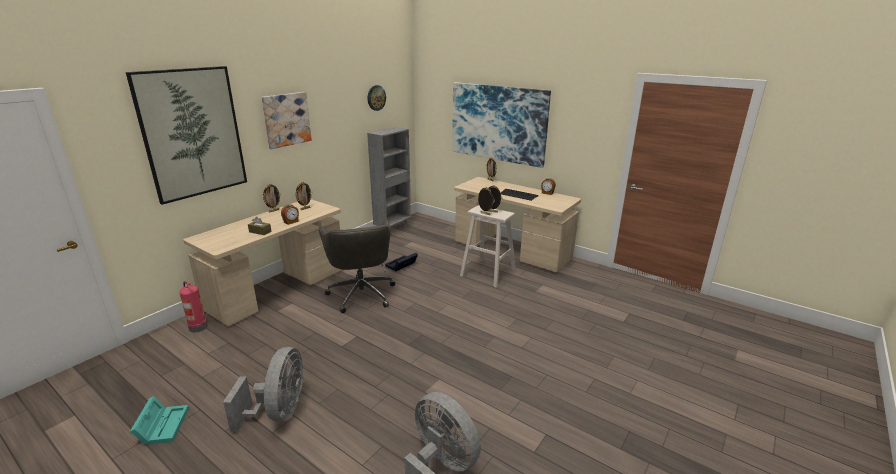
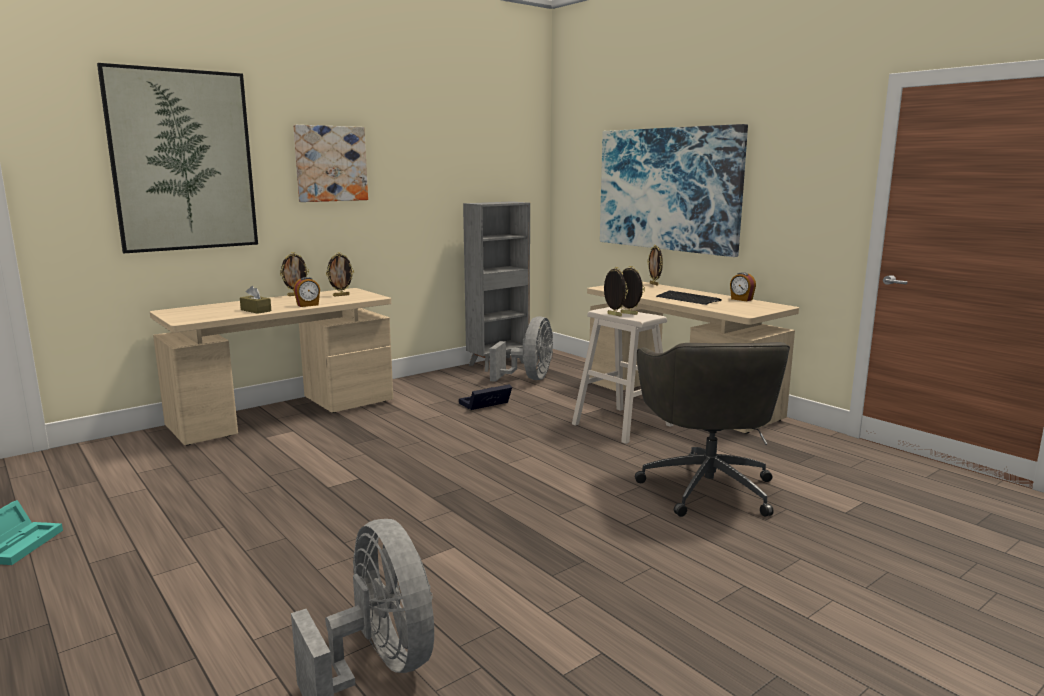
camera: 15 degrees right, 10 degrees down
fire extinguisher [179,281,207,332] -> none
grey fan [223,347,304,432] -> grey fan moved to [490,316,553,382]
grey office chair [319,220,395,313] -> grey office chair moved to [635,342,790,517]
wall clock [368,85,386,111] -> none

